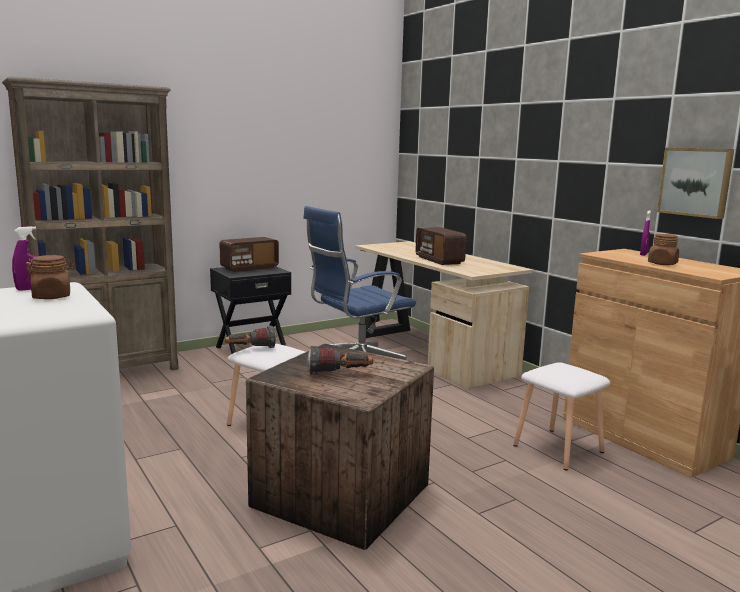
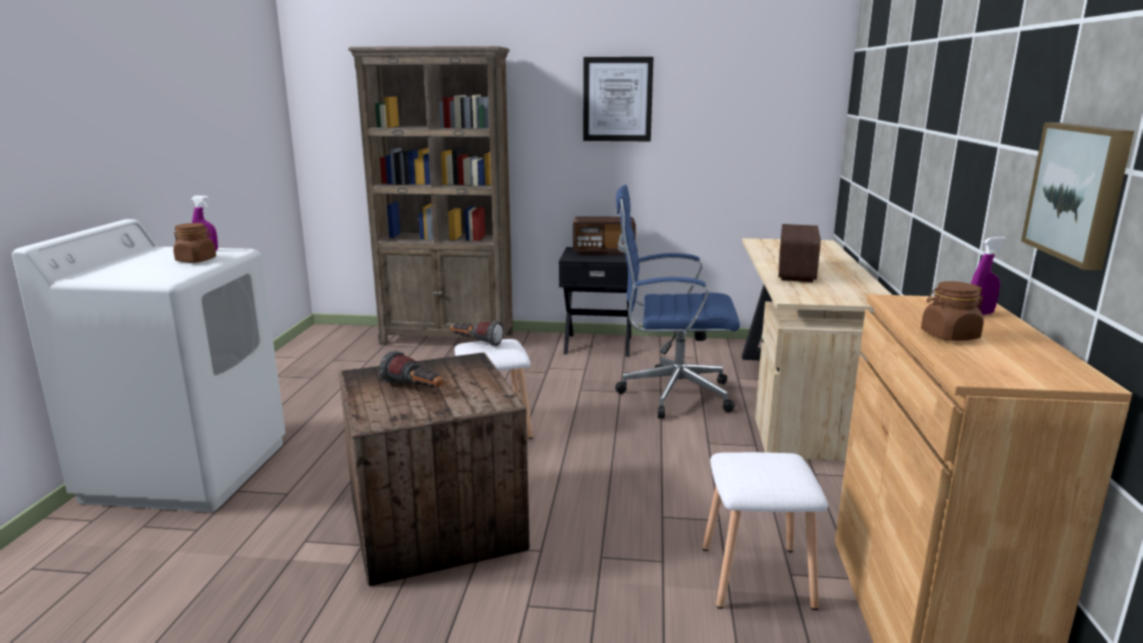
camera: 40 degrees right, 5 degrees up
none -> picture [583,57,653,141]

